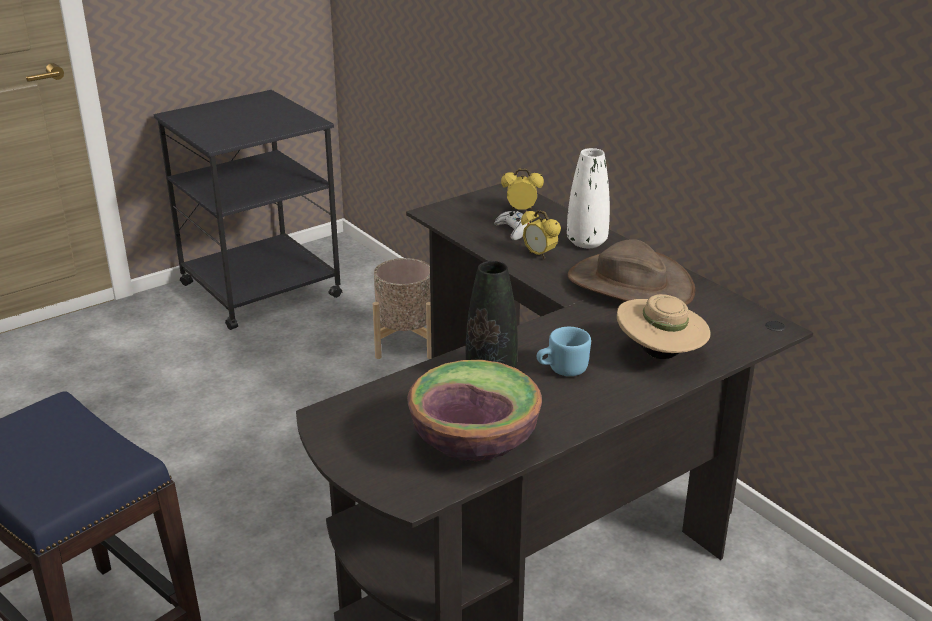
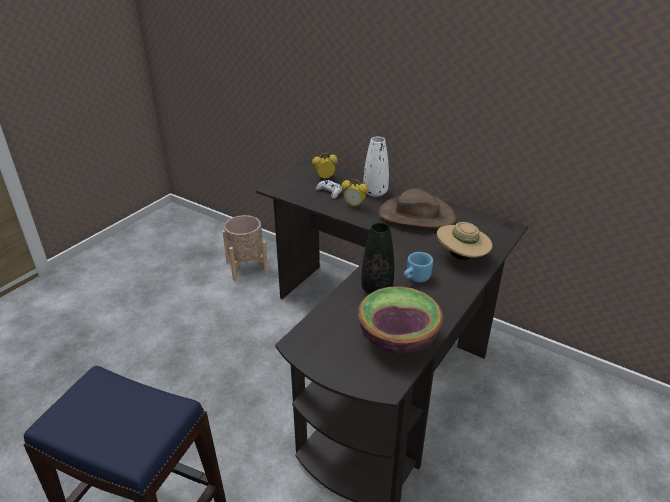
camera: 20 degrees left, 5 degrees up
black cart [154,90,342,330] -> none

